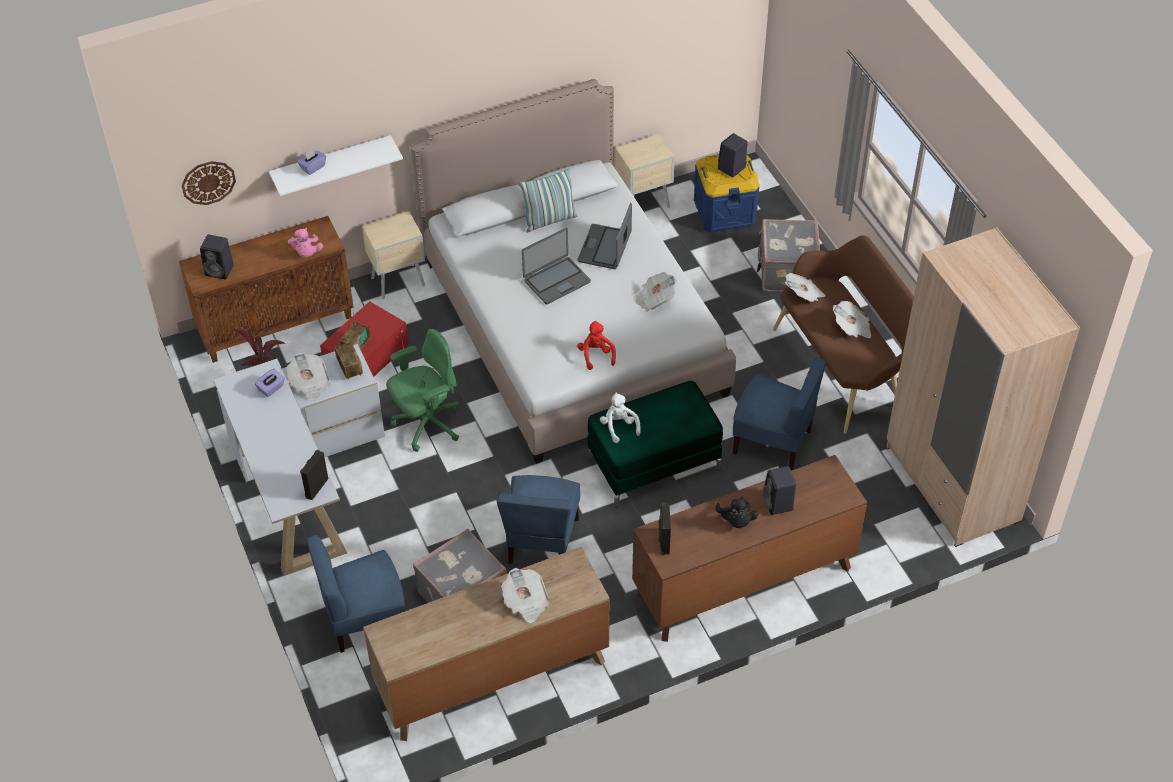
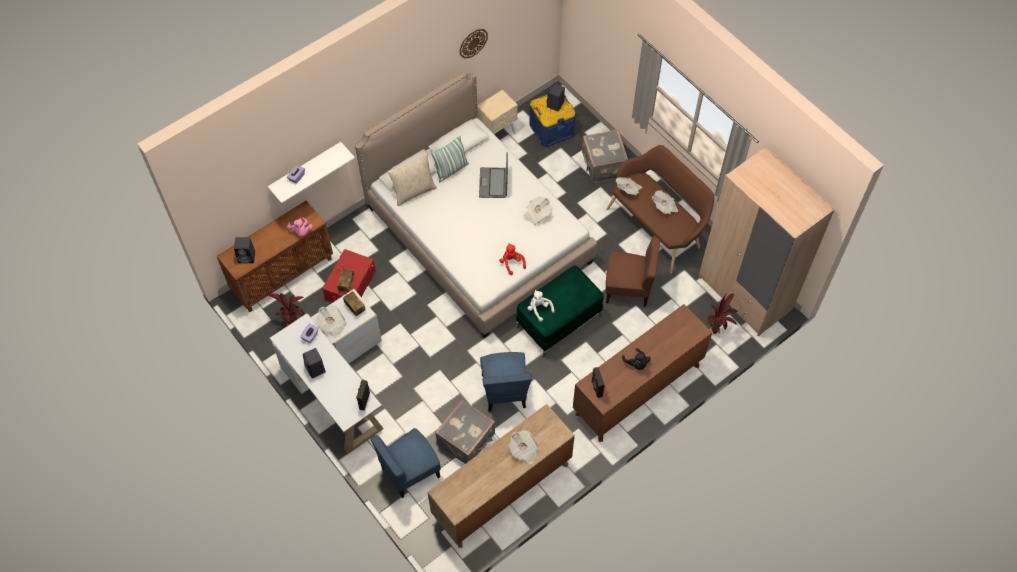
camera: 15 degrees left, 10 degrees up
wall clock [181,161,236,205] -> wall clock moved to [460,29,488,59]
beige nightstand [362,211,425,300] -> none
green office chair [386,329,459,452] -> none
laptop [522,227,591,304] -> none
blue chair [733,357,826,470] -> brown chair [606,237,660,307]
black speaker [763,466,796,515] -> black speaker moved to [303,348,326,378]
none -> beige pillow [388,153,437,206]
none -> potted plant [707,294,739,335]

